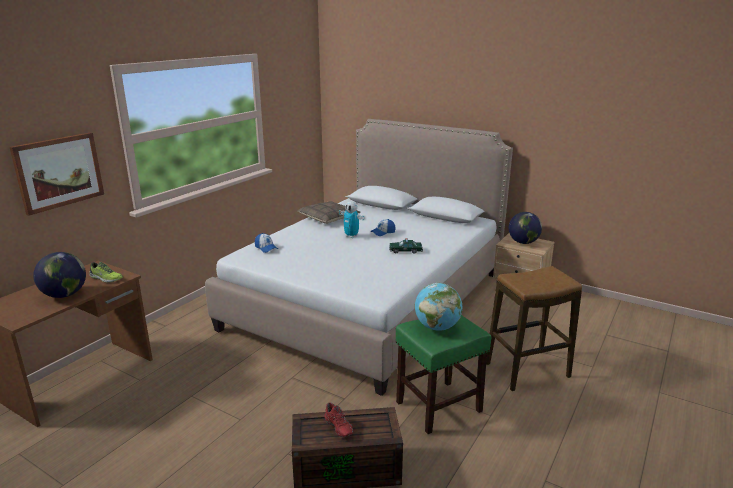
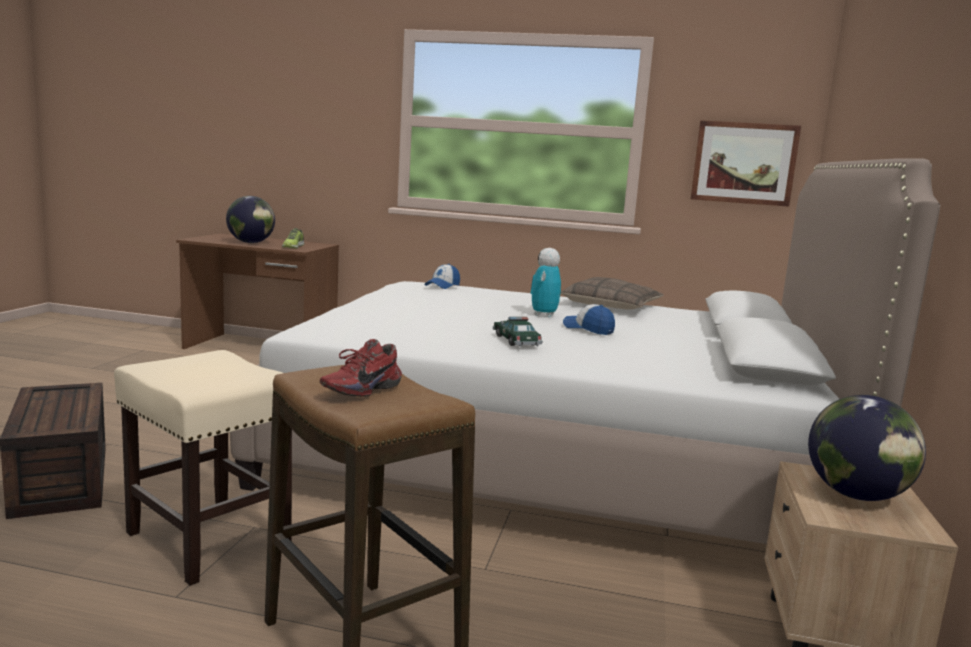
camera: 70 degrees right, 10 degrees down
picture [10,133,104,215] -> picture moved to [691,120,801,207]
red shoe [324,402,353,437] -> red shoe moved to [320,339,402,397]
green stool [396,315,491,434] -> beige stool [114,350,292,586]
globe [415,283,462,331] -> none

